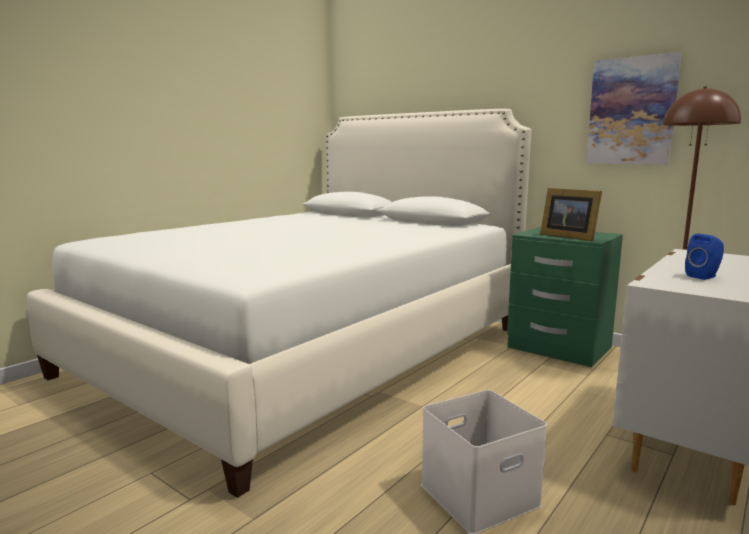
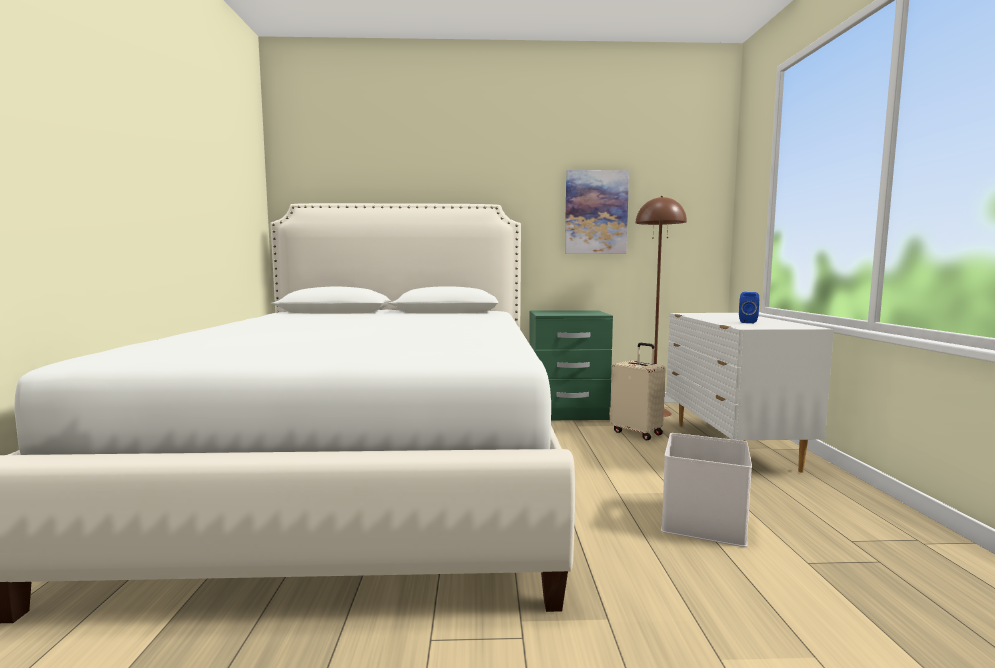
camera: 40 degrees left, 5 degrees down
picture frame [540,188,602,241] -> none
none -> beige suitcase [610,343,665,440]

